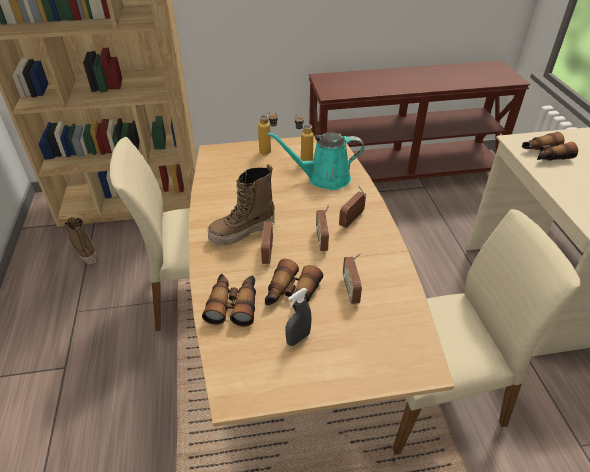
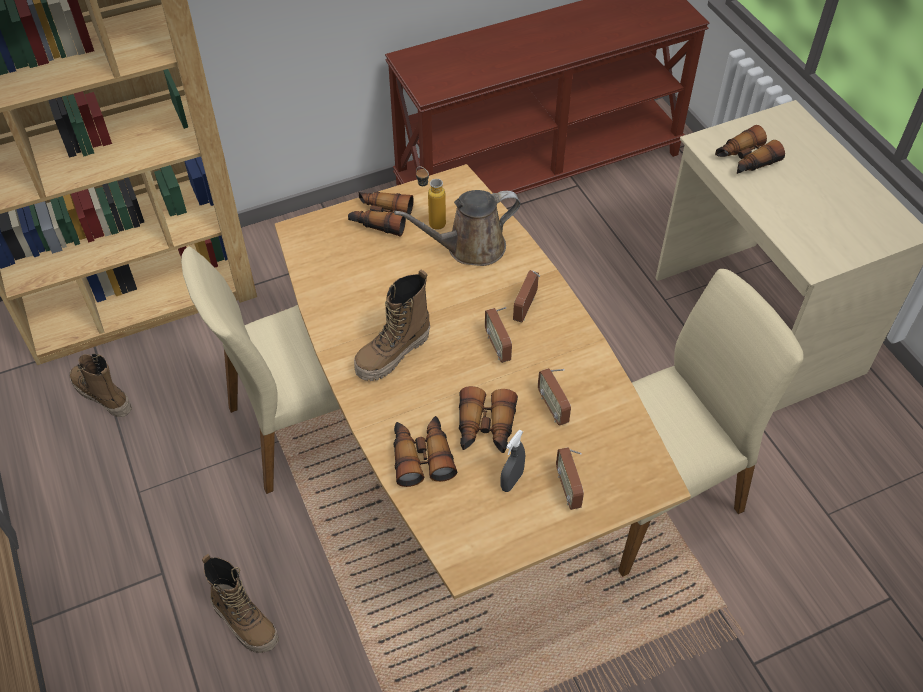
camera: 15 degrees left, 10 degrees up
bottle [258,111,278,155] -> binoculars [348,192,414,237]
radio [261,217,274,264] -> radio moved to [556,447,584,510]
turquoise watering can [268,132,364,190] -> brown watering can [394,190,520,266]
none -> boot [202,554,279,653]

